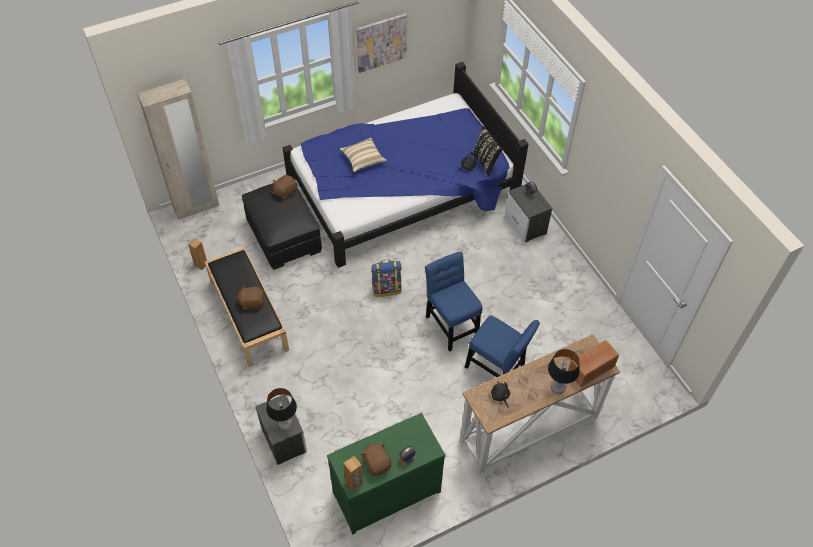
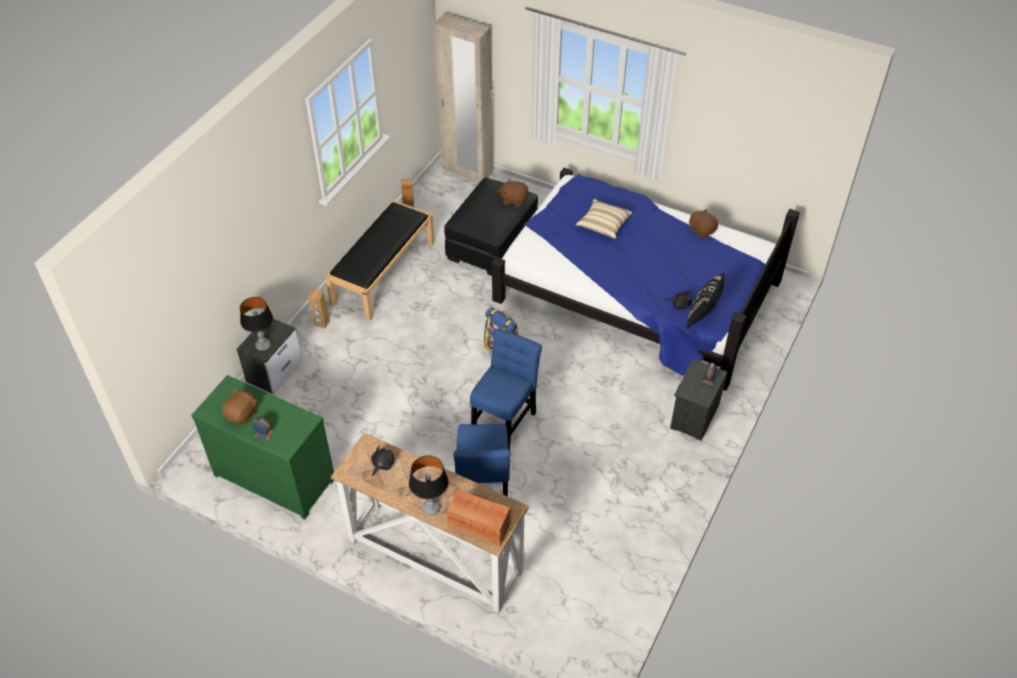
camera: 55 degrees right, 5 degrees down
brown plush toy [236,286,265,310] -> brown plush toy moved to [689,209,718,238]
brown speaker [343,456,363,492] -> brown speaker moved to [309,289,330,328]
picture [357,13,407,73] -> none

